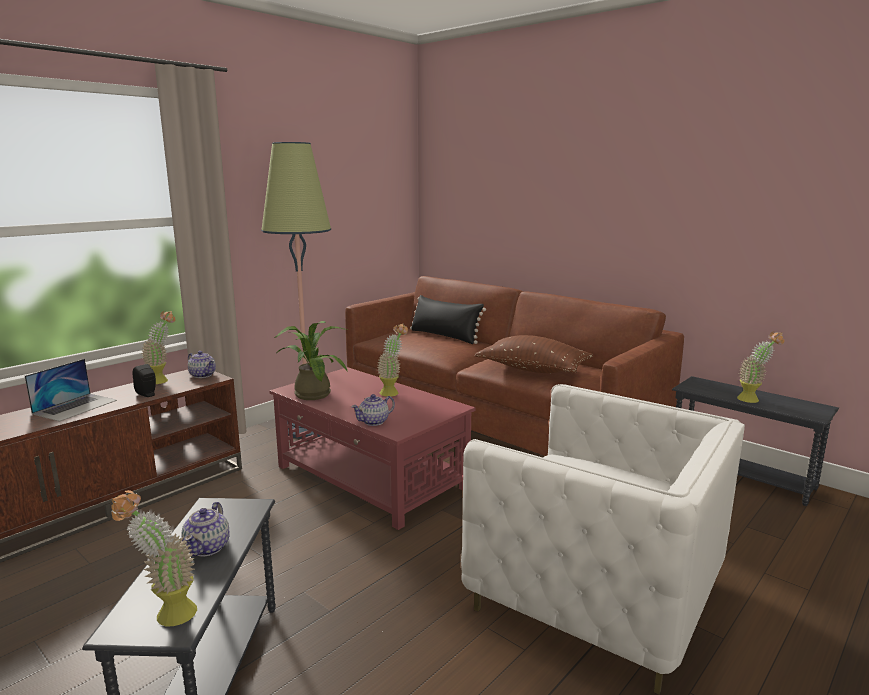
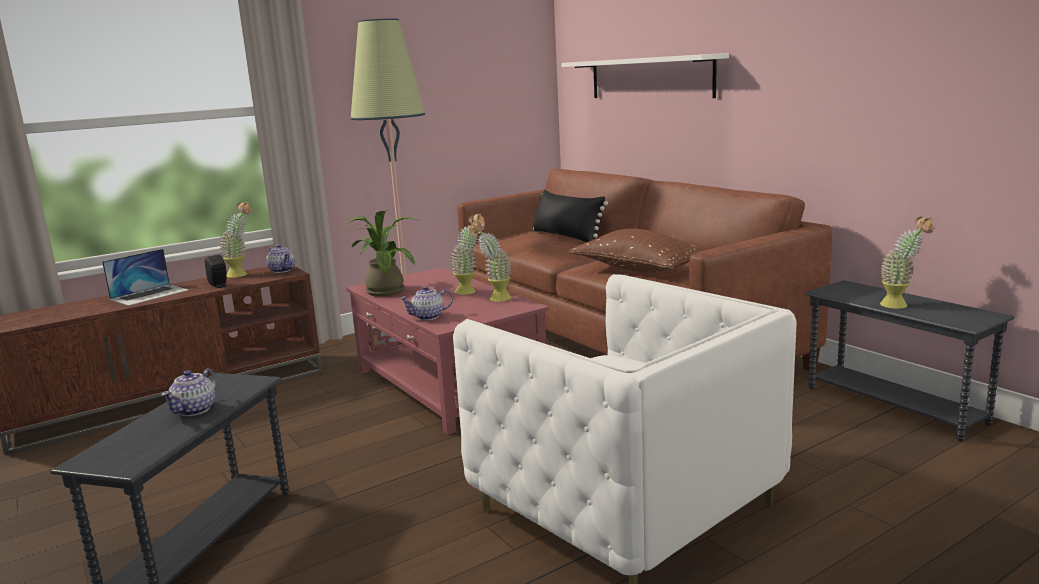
camera: 15 degrees right, 0 degrees up
potted plant [111,490,197,626] -> potted plant moved to [469,220,512,301]
none -> white shelf [561,53,729,98]

